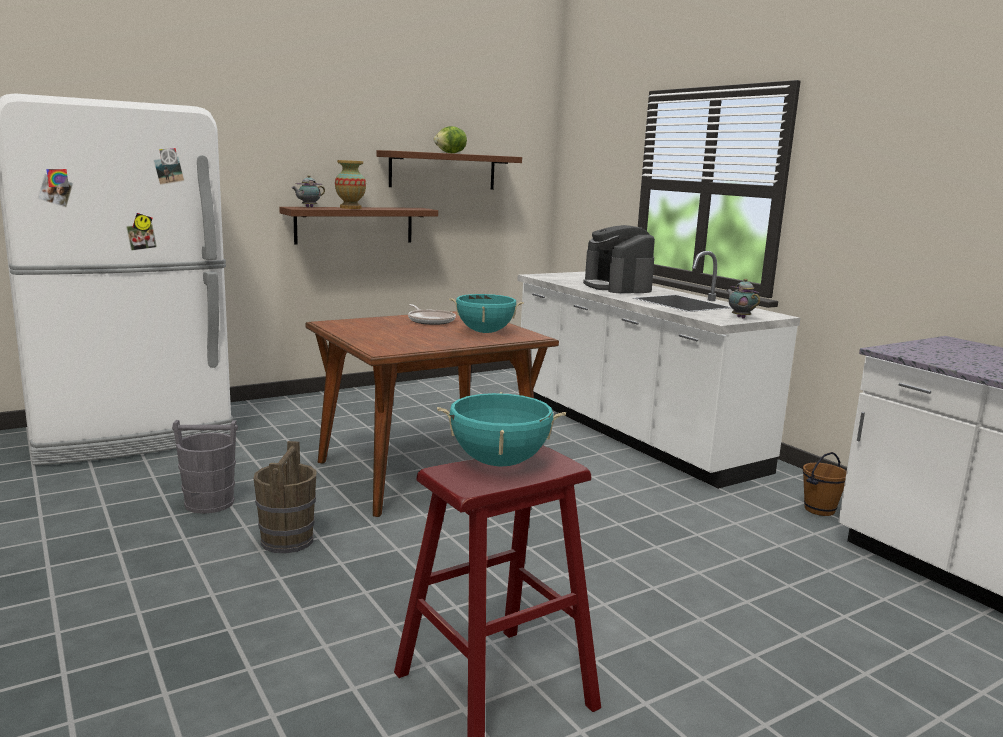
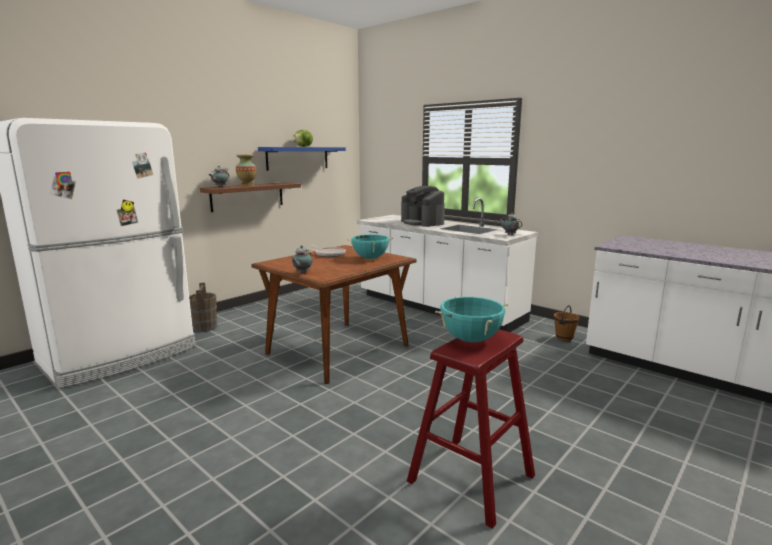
camera: 15 degrees left, 0 degrees up
grey bucket [172,420,238,514] -> none
brown bucket [254,441,316,553] -> brown bucket moved to [189,282,217,332]
brown shelf [377,150,522,190] -> blue shelf [258,147,346,171]
none -> teapot [291,245,312,274]

